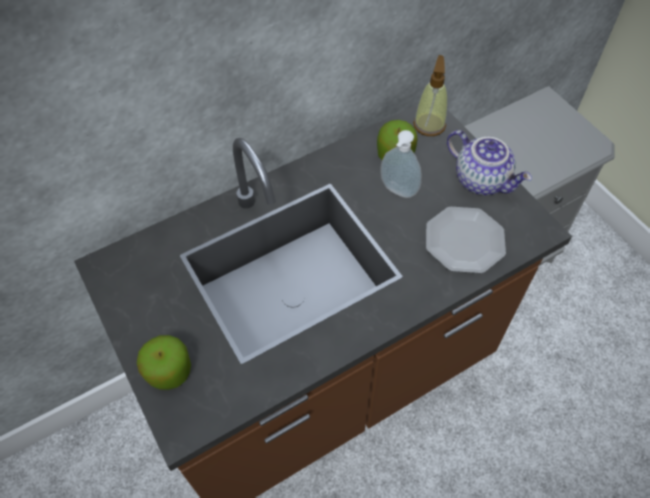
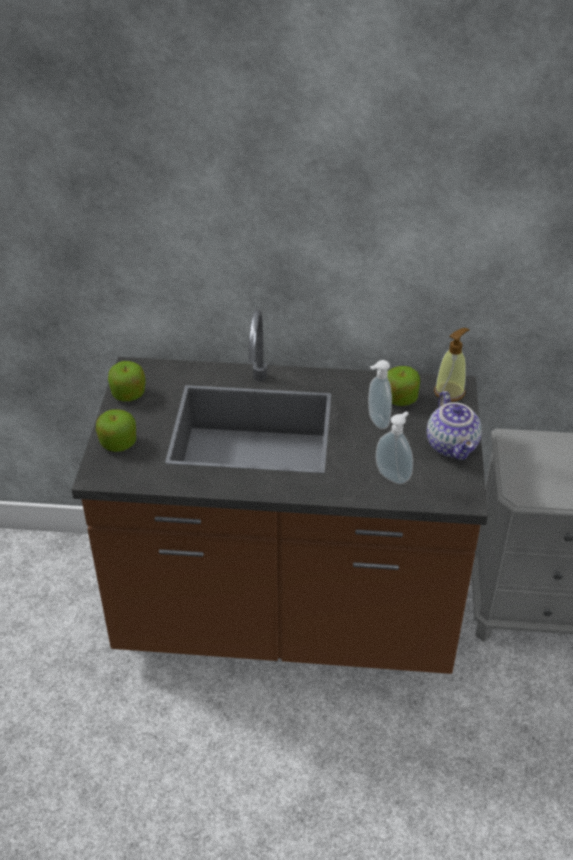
camera: 35 degrees right, 15 degrees down
plate [426,207,506,273] -> soap dispenser [376,411,413,484]
none -> apple [108,361,146,401]

